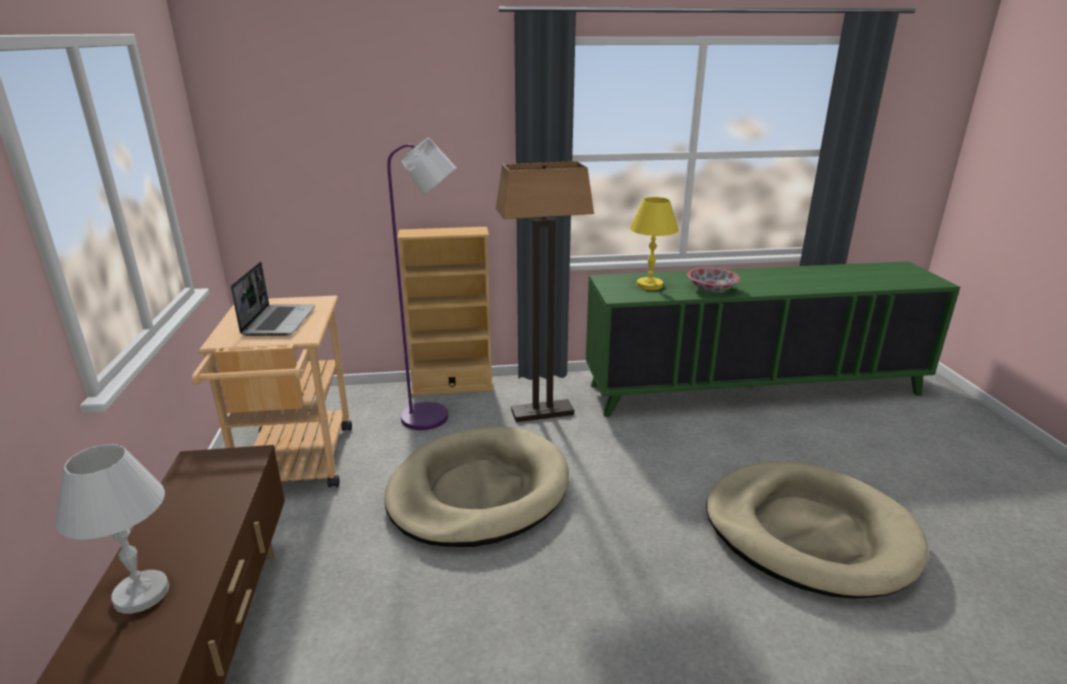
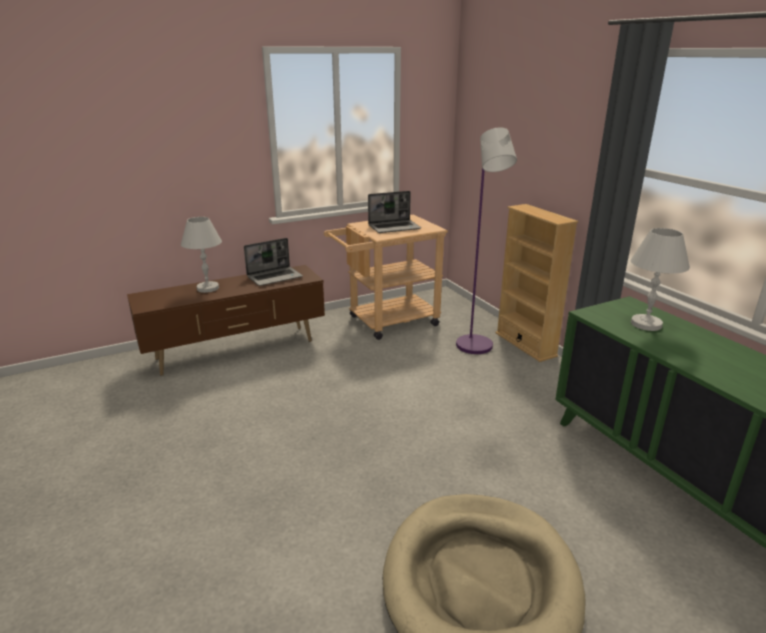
camera: 70 degrees right, 0 degrees up
beige dog bed [384,427,569,547] -> none
floor lamp [496,161,594,422] -> none
yellow table lamp [630,197,679,290] -> white table lamp [631,228,690,331]
bowl [687,268,740,292] -> none
none -> laptop [244,238,303,286]

